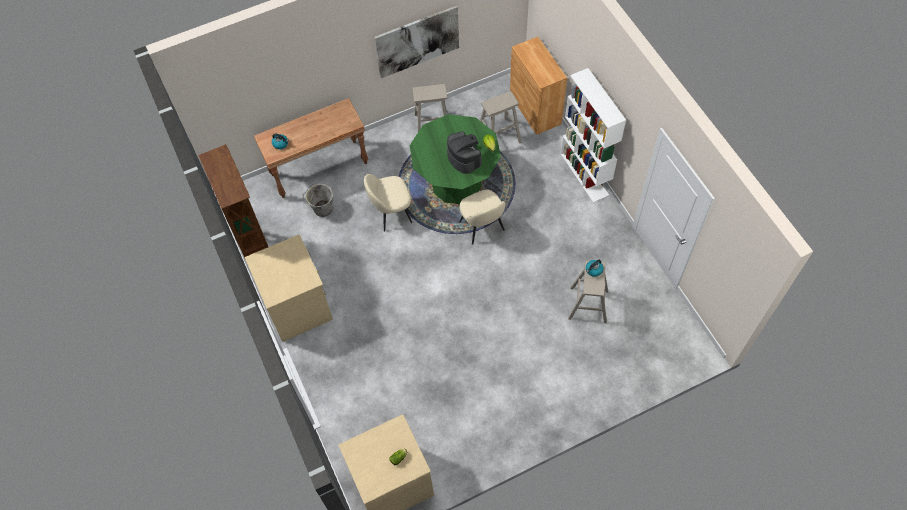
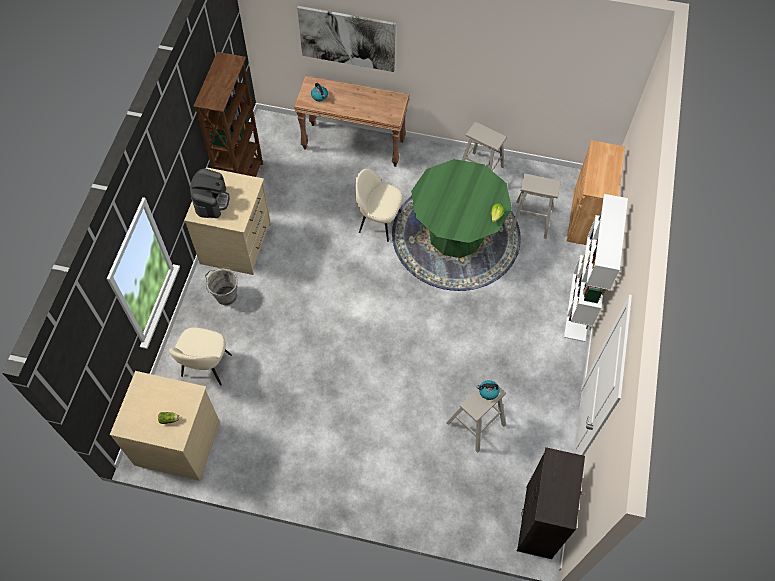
camera: 35 degrees right, 0 degrees up
grey bucket [302,183,333,217] -> grey bucket moved to [205,267,238,305]
picture [374,5,459,78] -> picture moved to [297,6,396,72]
coffee machine [447,131,481,174] -> coffee machine moved to [190,168,230,218]
beige chair [459,190,505,245] -> beige chair moved to [169,327,232,385]
none -> black dresser [517,447,585,559]

